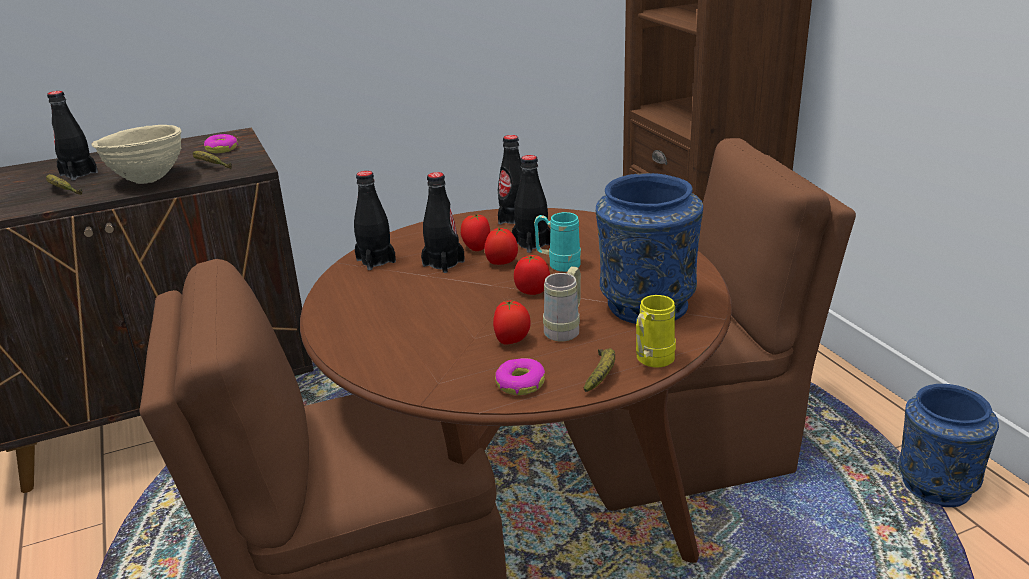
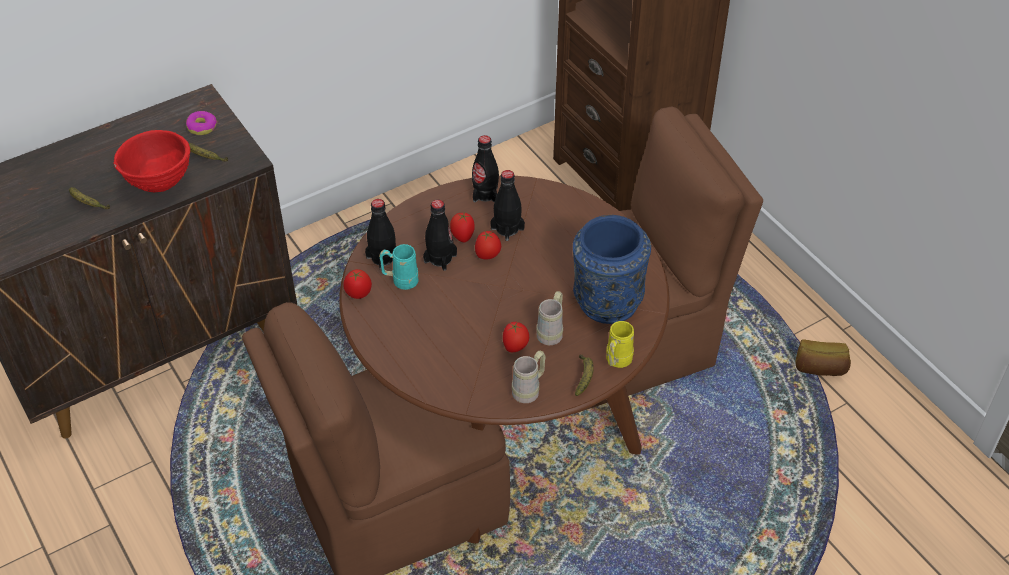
camera: 10 degrees left, 20 degrees up
black bottle [47,91,98,180] -> none
beige bowl [92,125,182,184] -> red bowl [113,130,190,192]
donut [495,358,545,395] -> beige mug [512,351,546,403]
tomato [514,255,550,295] -> tomato moved to [343,269,372,299]
turquoise mug [534,212,581,272] -> turquoise mug moved to [379,244,419,290]
blue vase [898,384,999,507] -> bread [795,339,851,376]

